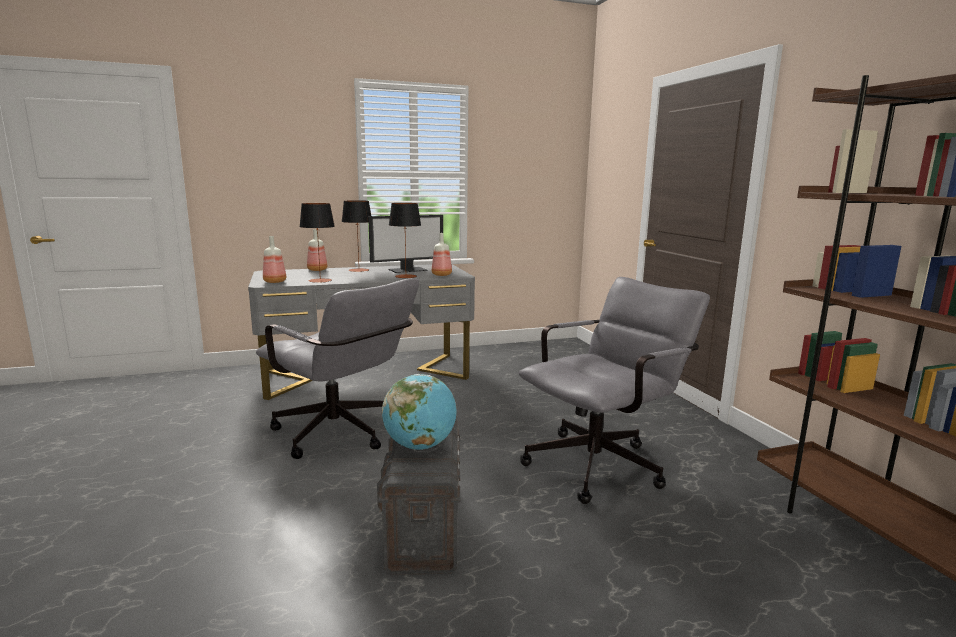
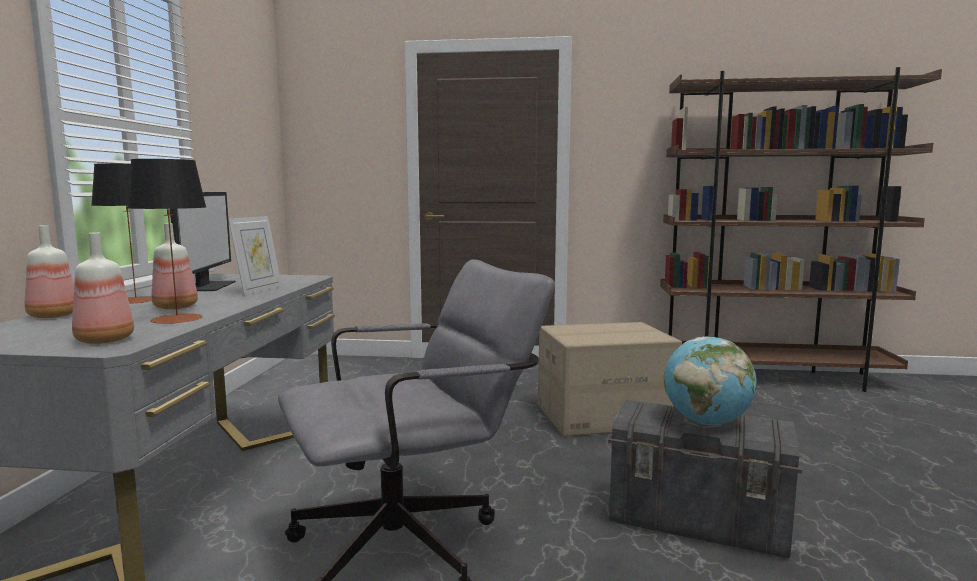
camera: 65 degrees left, 5 degrees down
table lamp [389,203,421,278] -> picture frame [228,216,282,295]
bottle [432,233,452,276] -> bottle moved to [152,223,198,309]
grey office chair [519,277,710,504] -> cardboard box [538,322,682,436]

